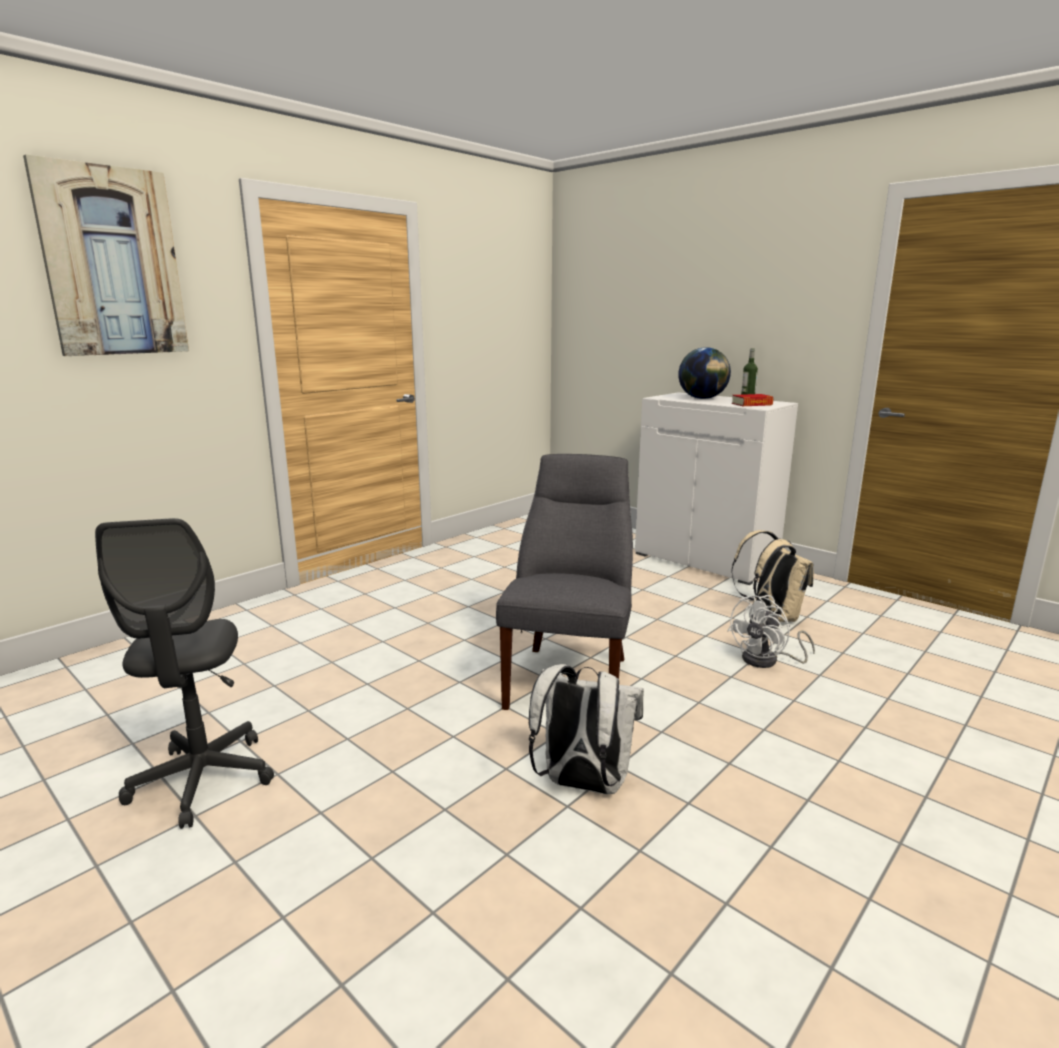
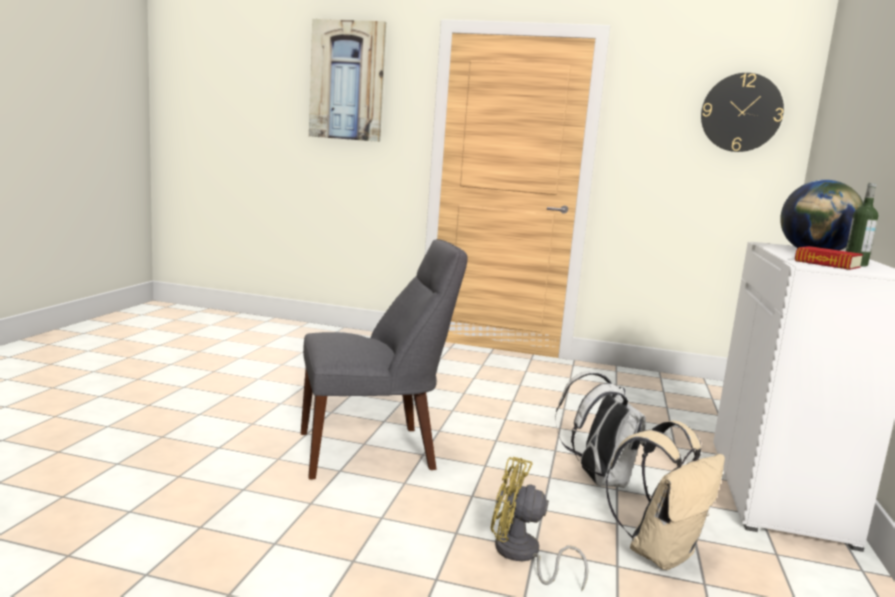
camera: 60 degrees right, 5 degrees down
grey office chair [95,518,274,829] -> none
white backpack [529,664,644,794] -> white backpack moved to [555,371,646,488]
white fan [727,595,815,668] -> yellow fan [491,457,588,592]
none -> wall clock [701,73,784,152]

